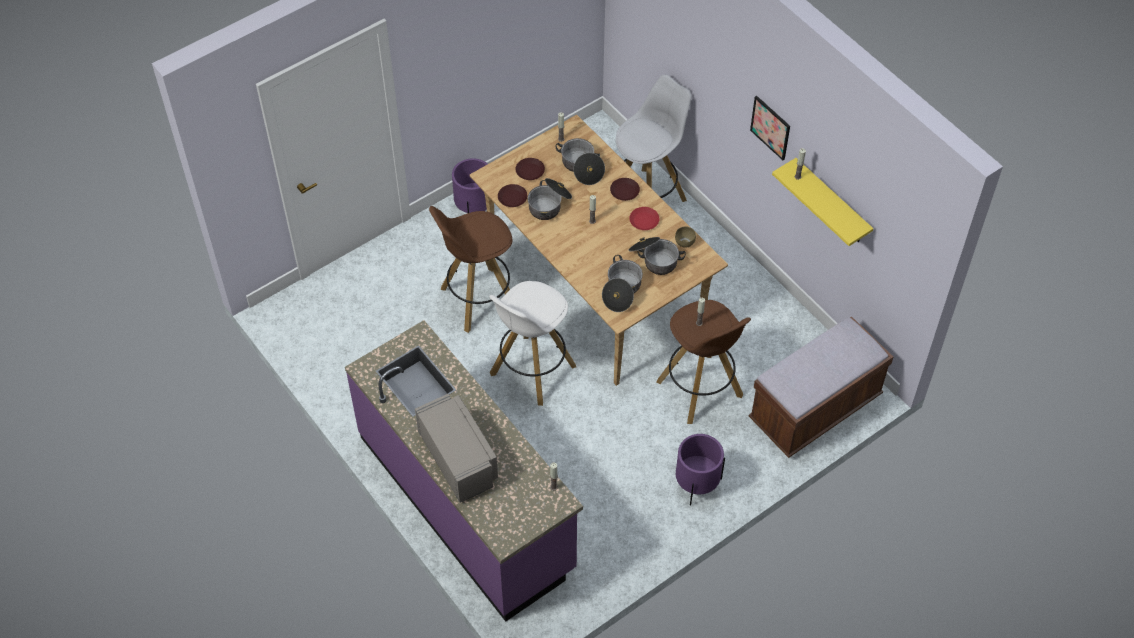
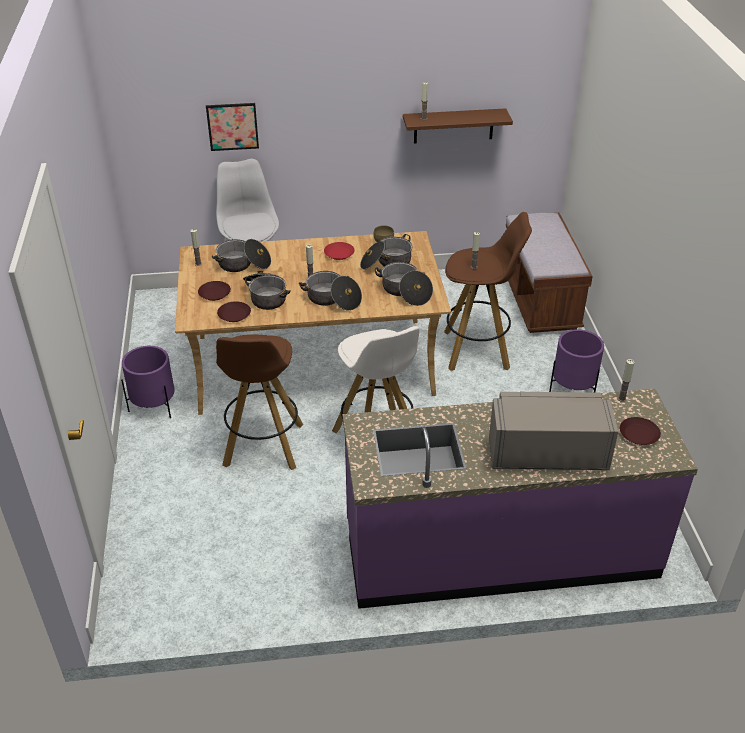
camera: 60 degrees left, 15 degrees down
brown plate [610,178,640,201] -> brown plate moved to [620,417,661,445]
picture [750,96,790,160] -> picture moved to [206,103,259,151]
yellow shelf [772,158,873,246] -> brown shelf [403,108,513,144]
none -> cooking pot [299,271,362,311]

